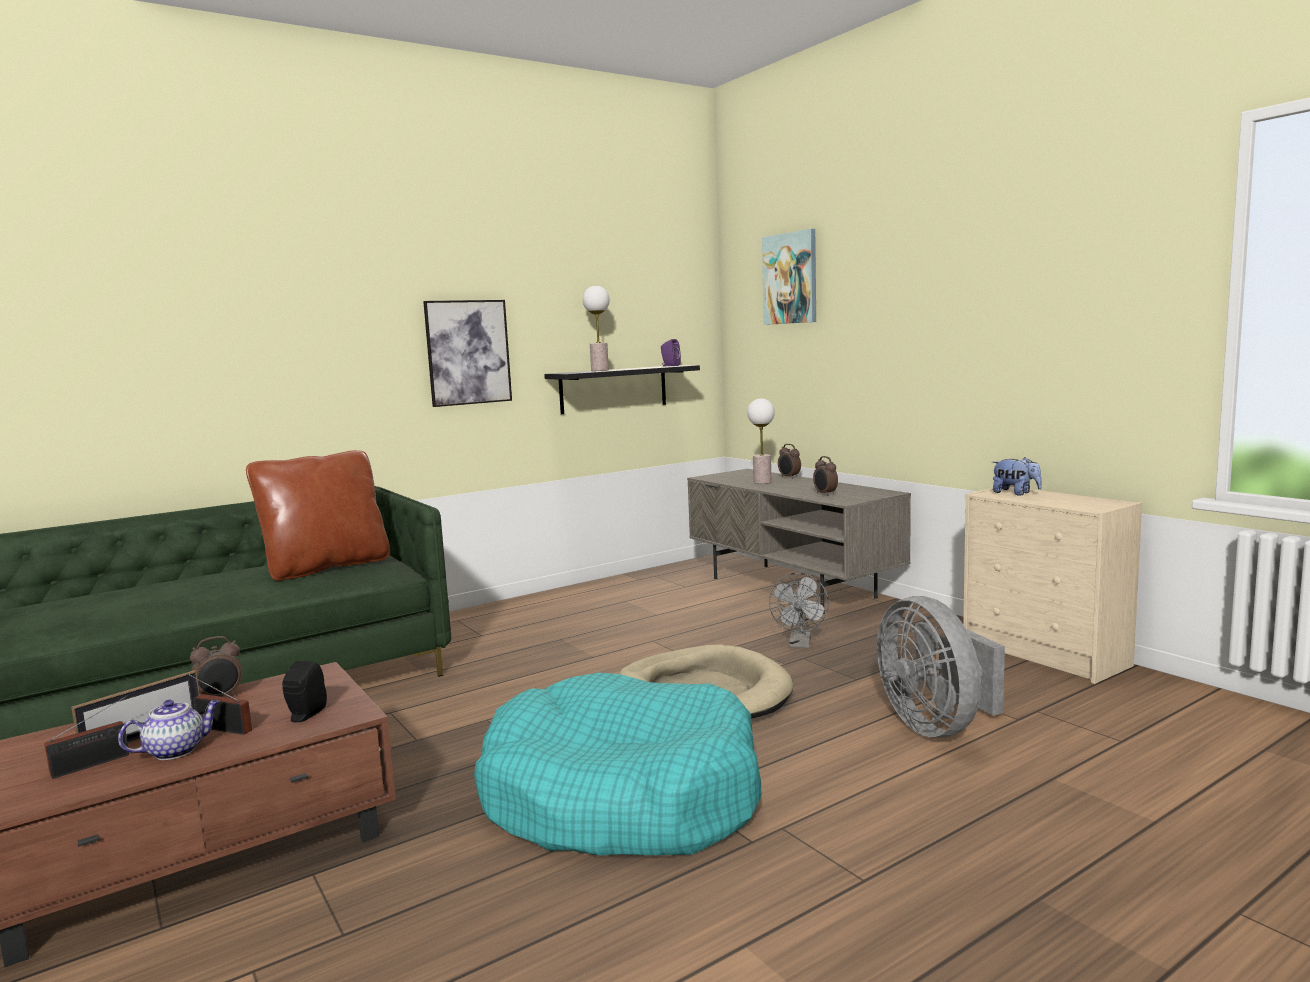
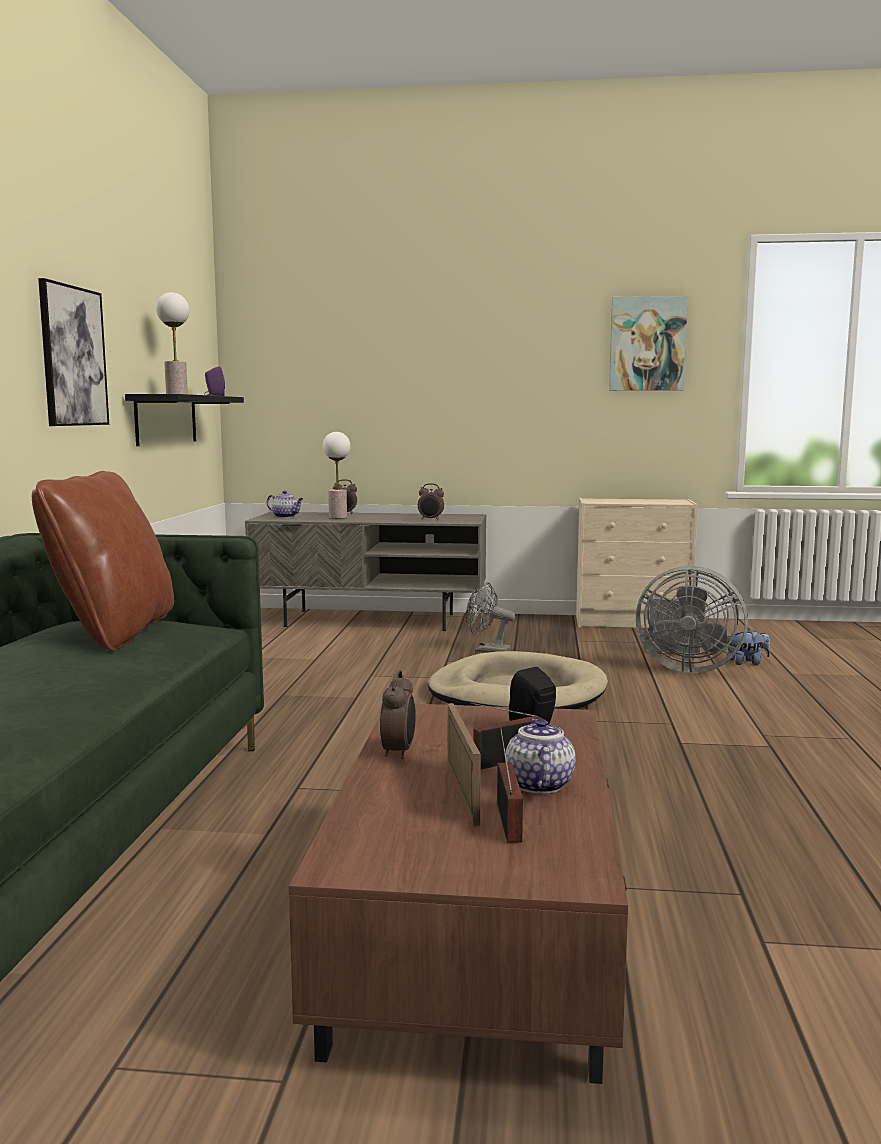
camera: 50 degrees left, 0 degrees up
turquoise dog bed [474,673,761,856] -> none
picture [762,229,816,325] -> picture moved to [609,296,688,391]
grey fan [769,573,829,648] -> grey fan turned 150 degrees clockwise [466,582,516,653]
plush toy [992,457,1042,496] -> plush toy moved to [727,629,770,665]
none -> teapot [267,490,304,518]

